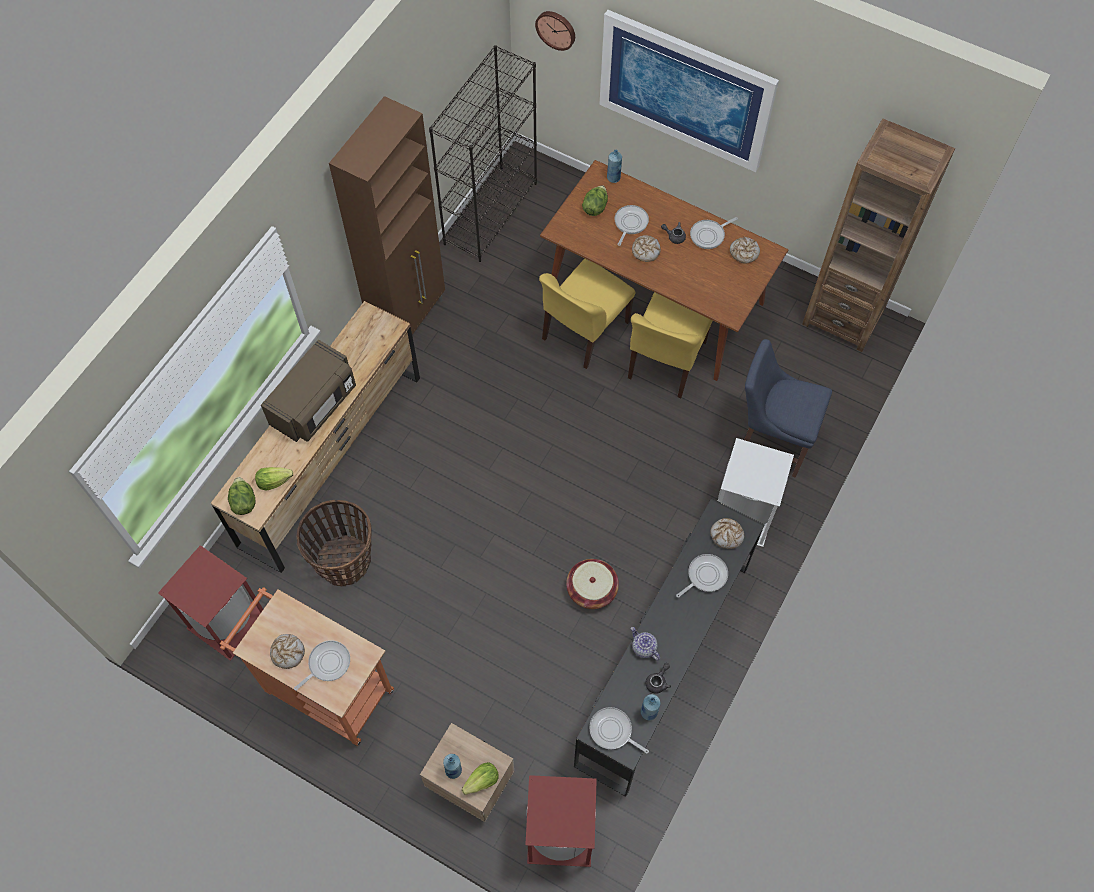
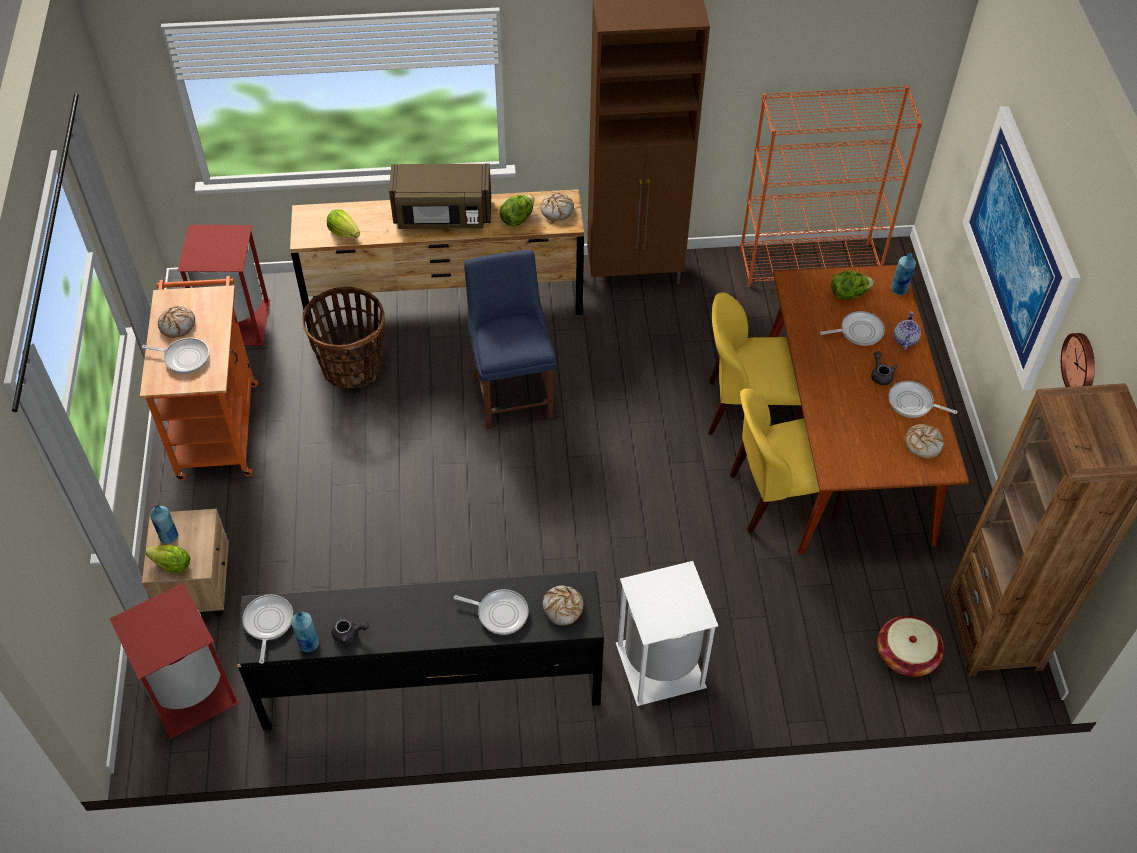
camera: 55 degrees right, 10 degrees down
lettuce [228,477,255,515] -> lettuce moved to [499,195,534,226]
black bookcase [429,45,537,262] -> orange bookcase [740,86,922,287]
wall clock [535,11,575,51] -> wall clock moved to [1061,333,1095,387]
basket [566,559,619,609] -> basket moved to [877,616,944,677]
teapot [631,627,660,661] -> teapot moved to [894,312,921,350]
bread [632,235,661,262] -> bread moved to [541,193,574,221]
blue chair [744,339,832,478] -> blue chair moved to [464,249,557,429]

